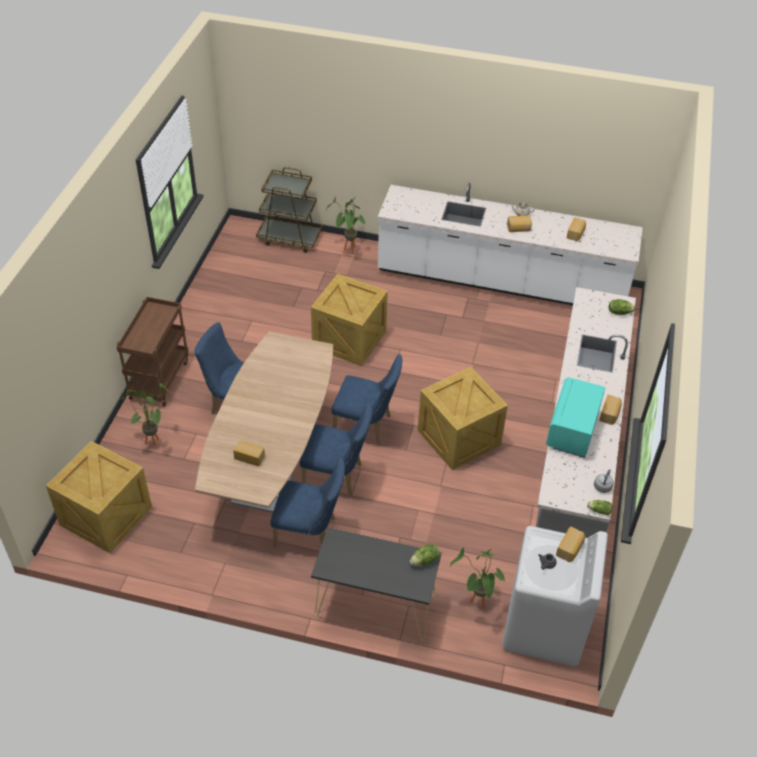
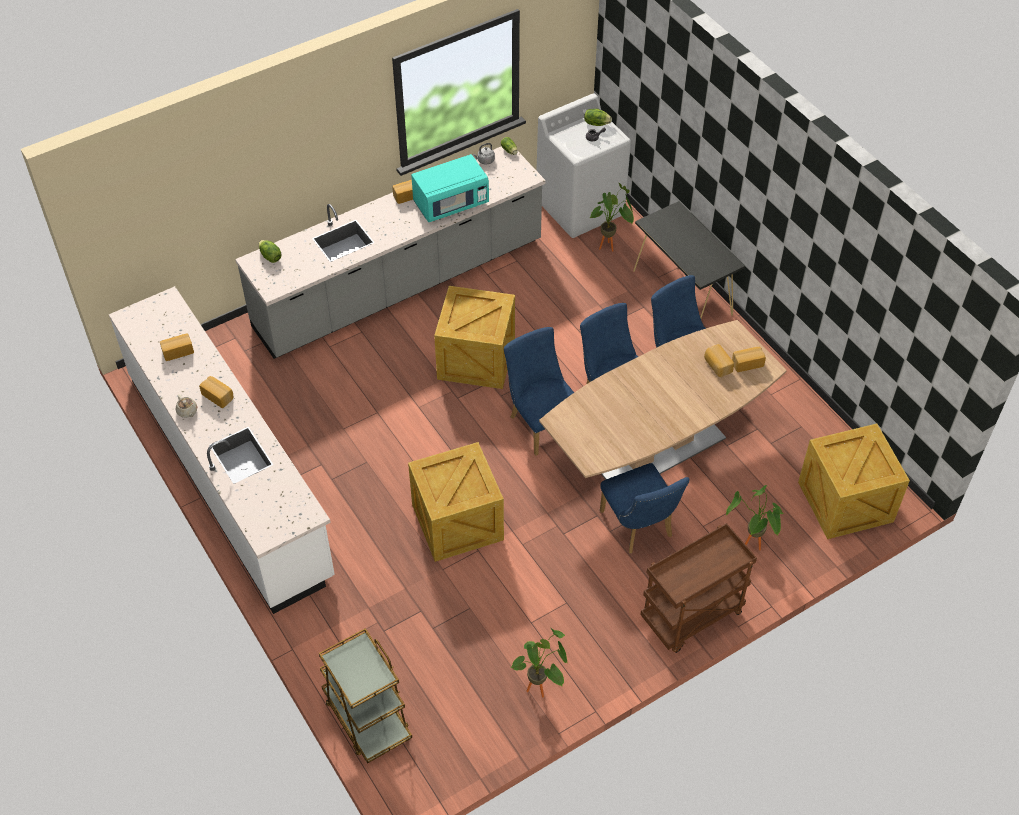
camera: 135 degrees left, 5 degrees up
potted plant [326,197,365,254] -> potted plant moved to [510,628,568,697]
lettuce [410,544,440,566] -> lettuce moved to [584,109,612,126]
bread [556,527,585,562] -> bread moved to [732,347,766,372]

